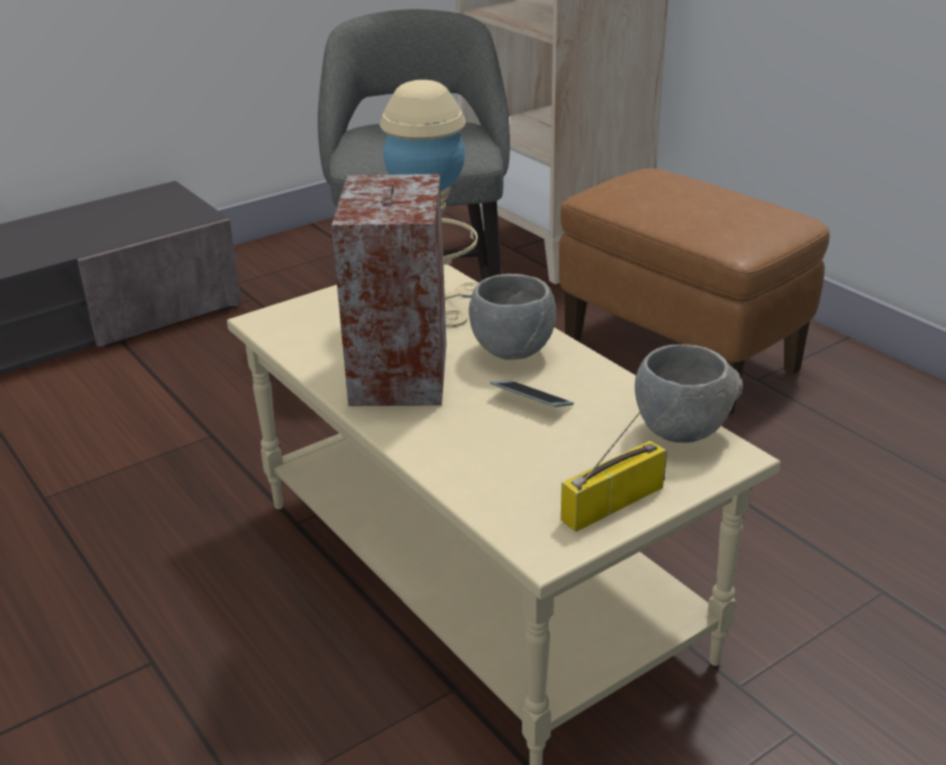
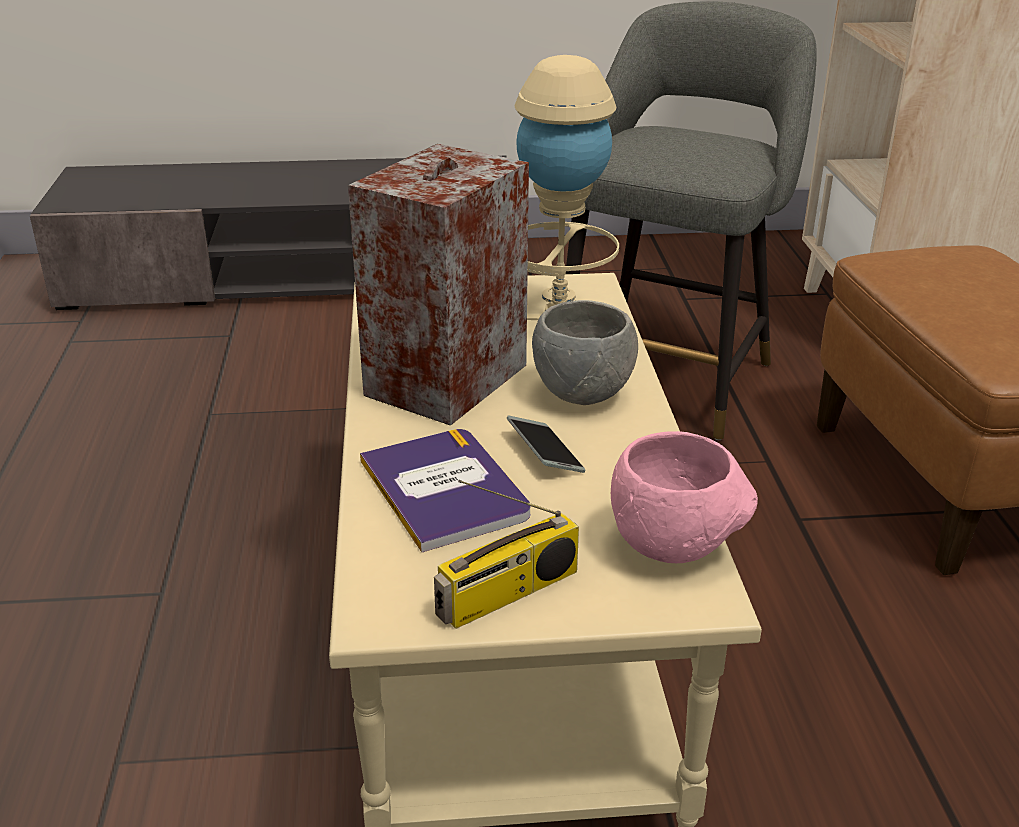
camera: 30 degrees right, 0 degrees up
radio [561,394,667,532] -> radio turned 150 degrees clockwise [434,480,579,629]
grey bowl [635,344,743,443] -> pink bowl [611,431,758,563]
none -> book [360,429,531,552]

